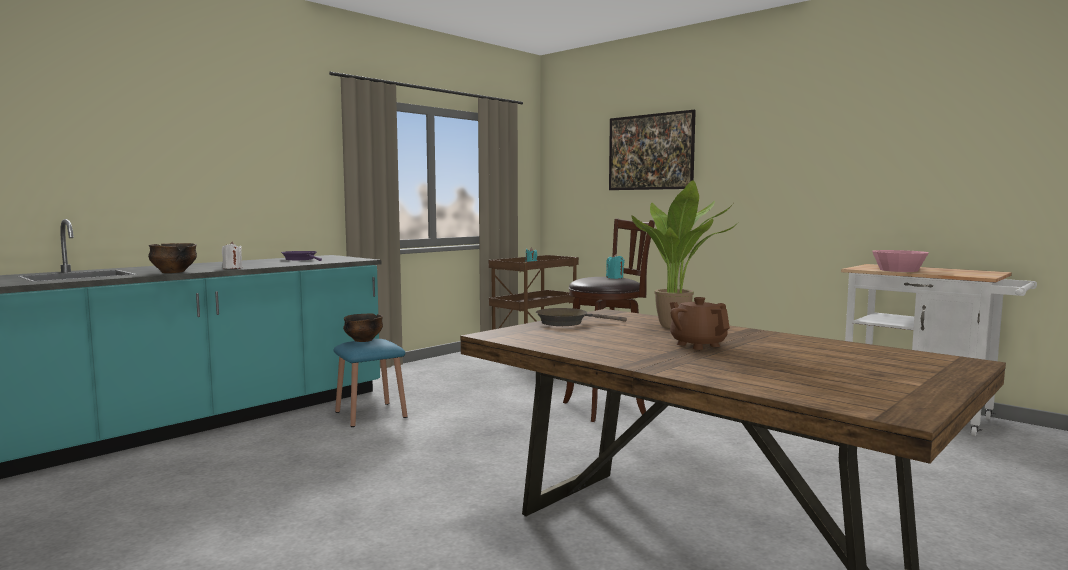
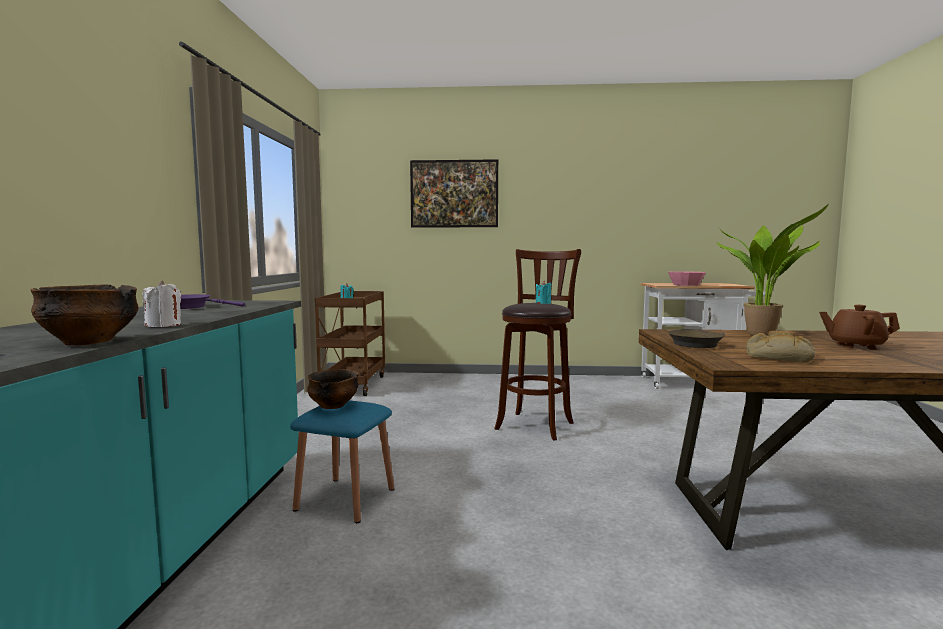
camera: 40 degrees left, 0 degrees up
none -> bread [746,331,815,362]

